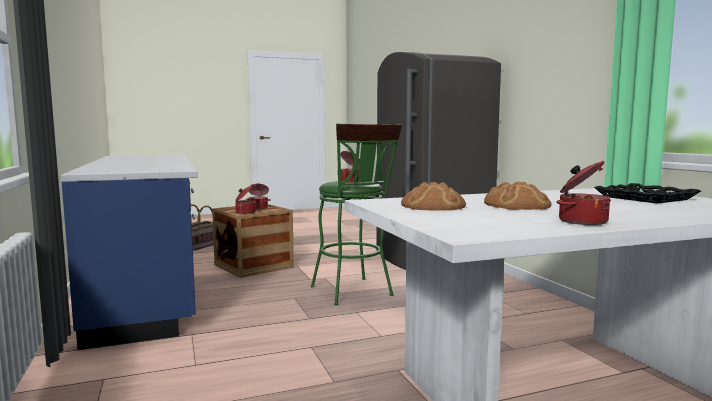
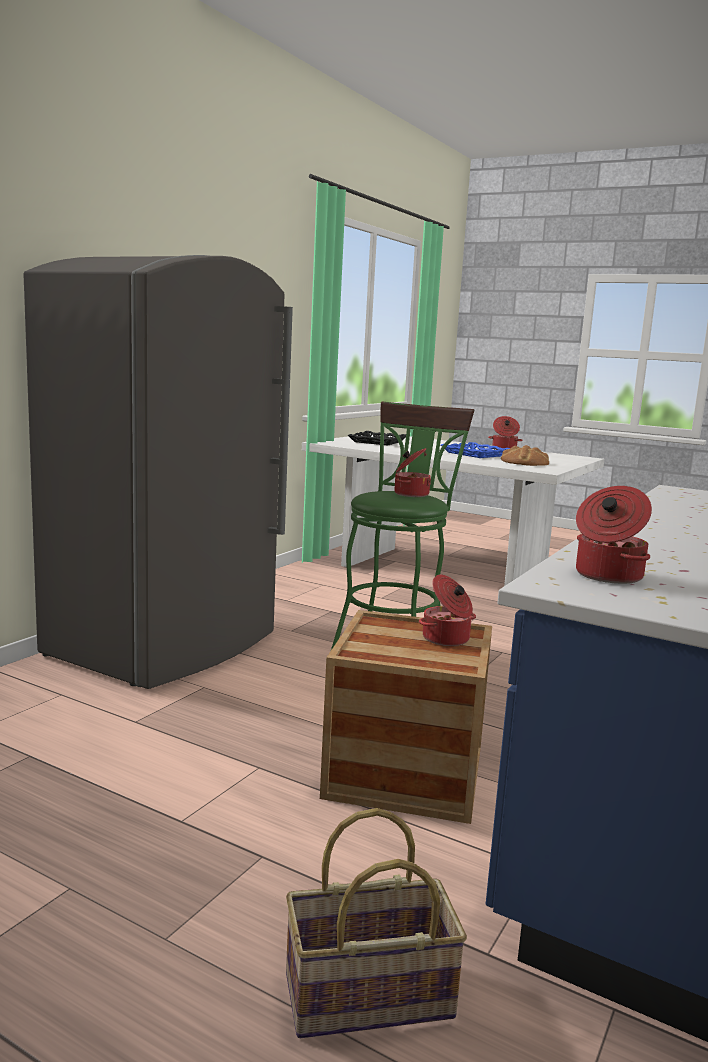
camera: 130 degrees left, 5 degrees up
cooking pot [246,184,271,209] -> cooking pot moved to [576,486,652,584]
bread [484,181,551,210] -> blue tray [441,442,510,458]

